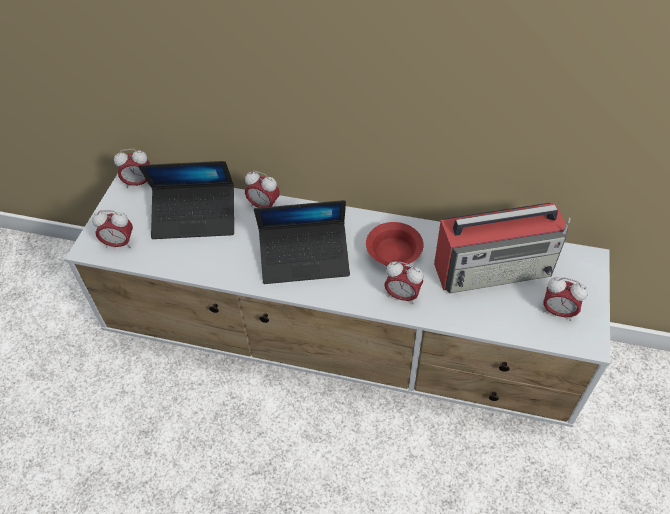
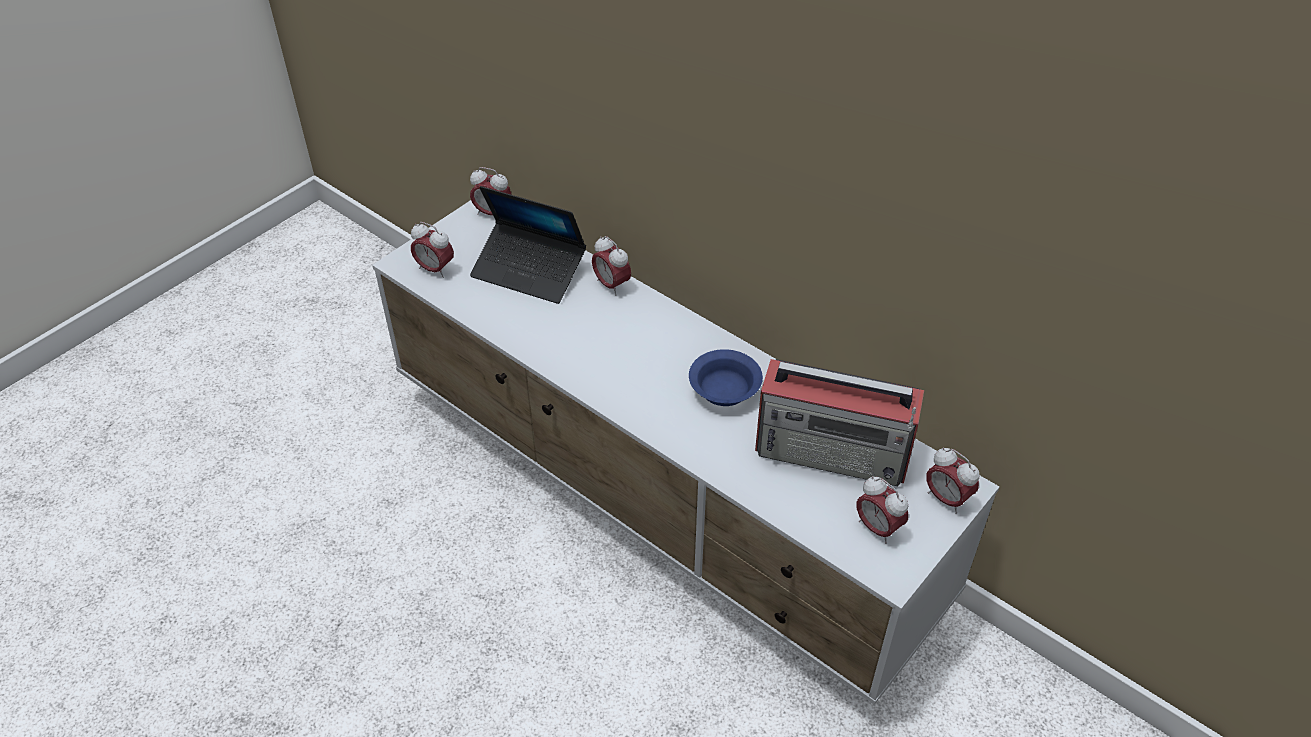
camera: 25 degrees right, 5 degrees down
laptop [254,200,350,284] -> none
red bowl [366,222,424,266] -> blue bowl [689,349,763,406]
alarm clock [384,261,424,304] -> alarm clock moved to [926,447,980,514]

